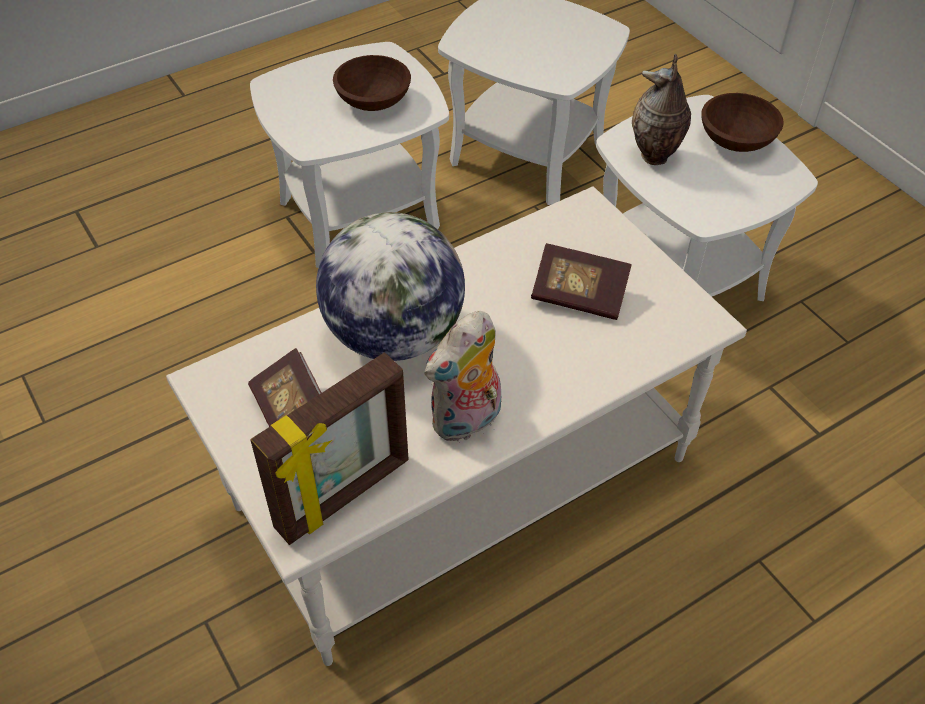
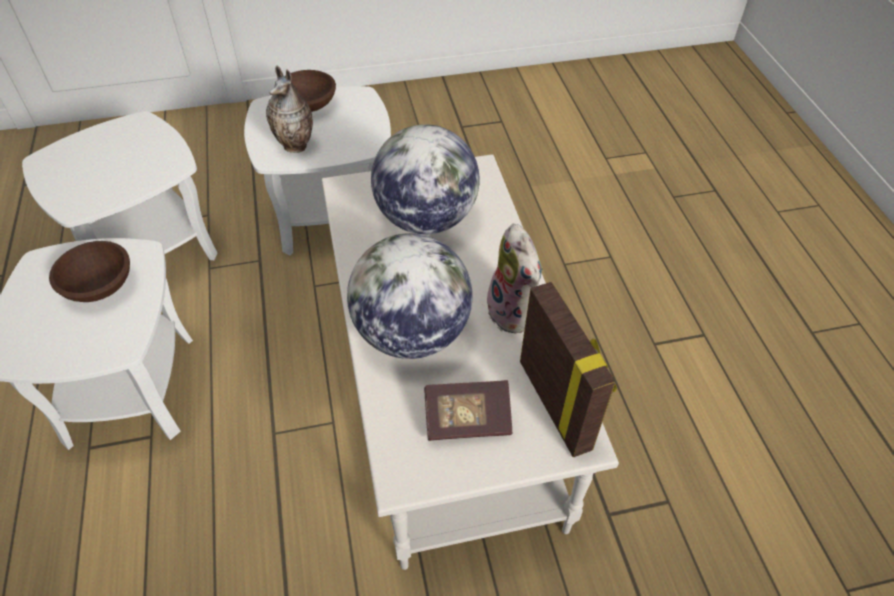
camera: 70 degrees left, 0 degrees up
book [531,243,632,320] -> globe [371,124,480,234]

